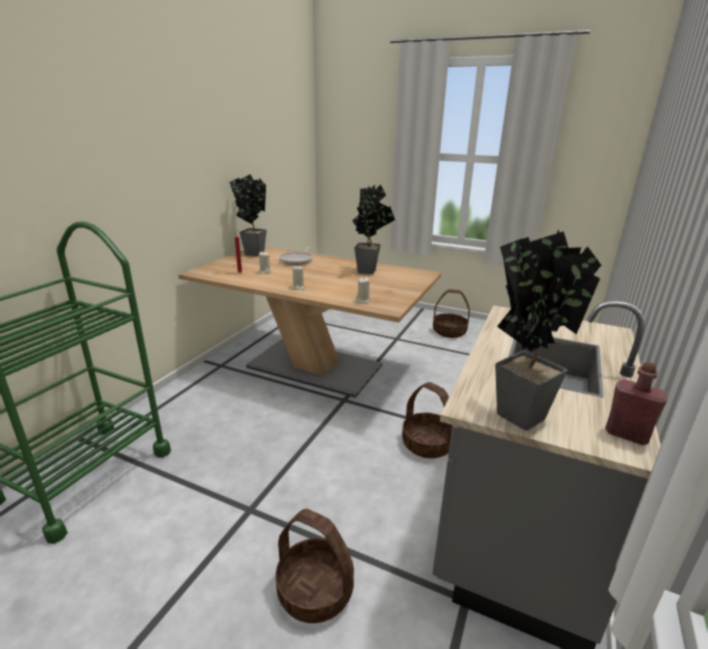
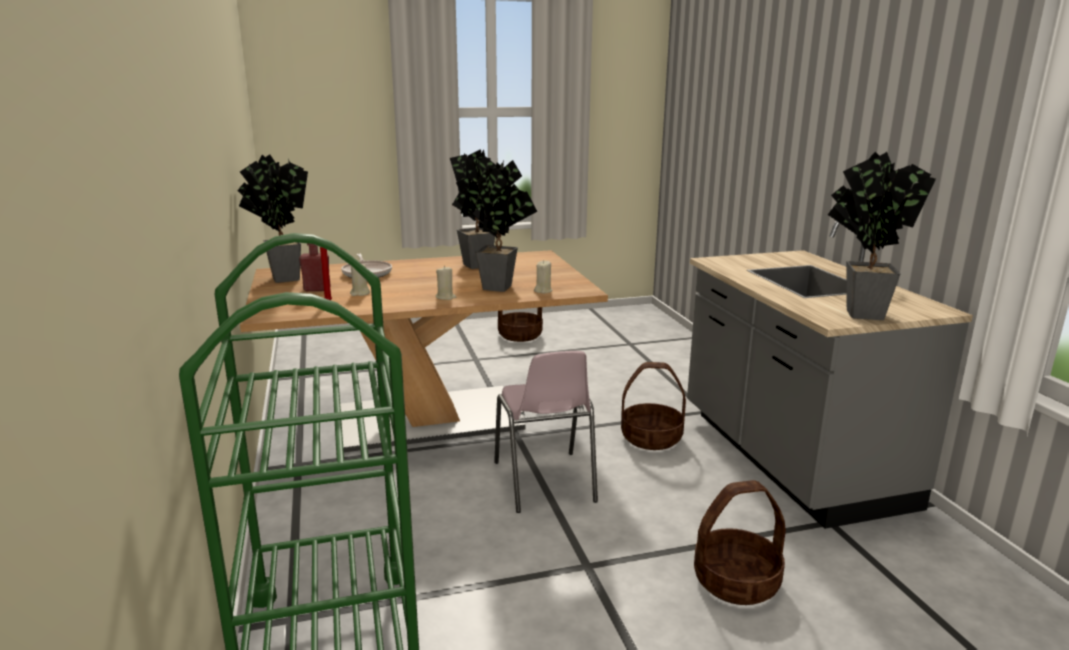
camera: 40 degrees left, 5 degrees down
red bottle [605,362,668,445] -> red bottle moved to [299,243,331,291]
none -> potted plant [473,160,537,292]
none -> pink chair [494,351,598,513]

